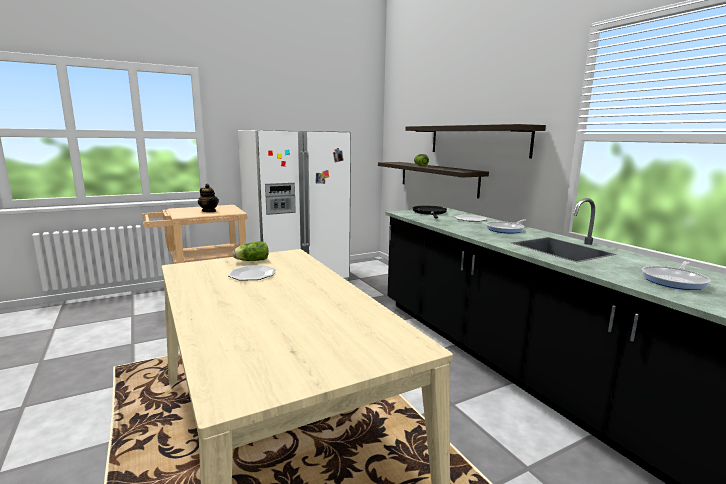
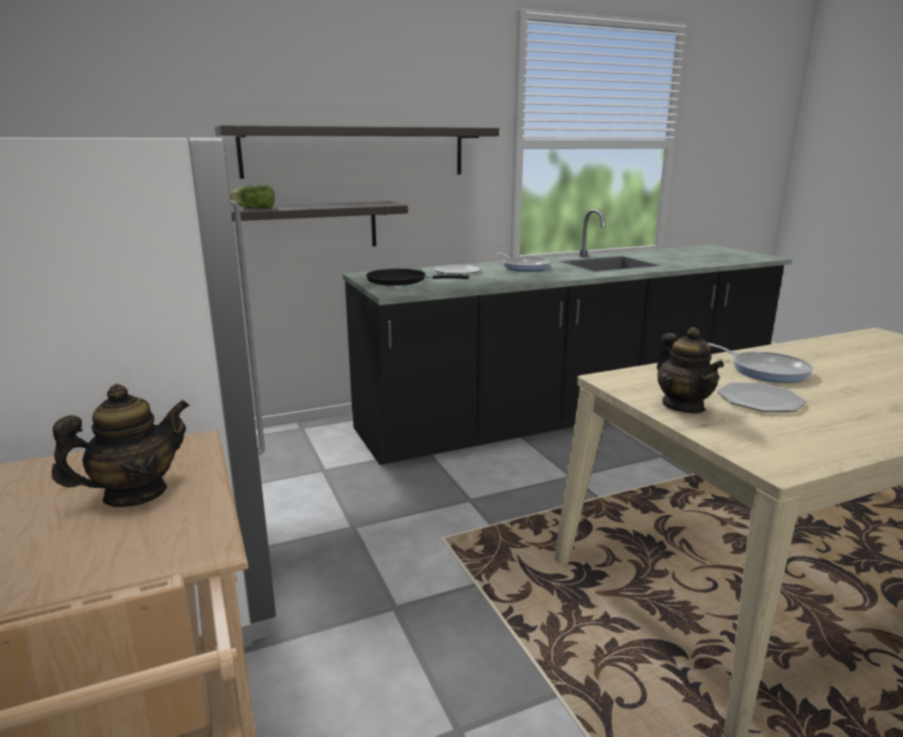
camera: 85 degrees left, 5 degrees up
lettuce [233,241,269,261] -> teapot [657,327,724,413]
frying pan [642,261,711,290] -> frying pan moved to [708,343,813,383]

